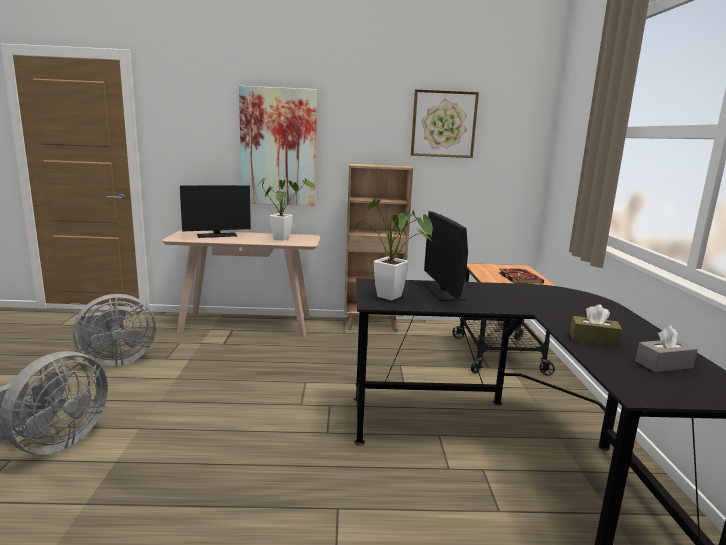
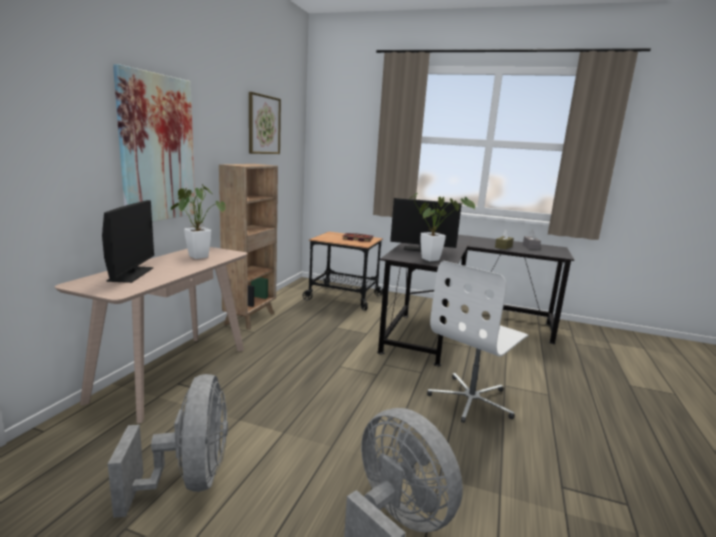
camera: 70 degrees left, 0 degrees up
none -> white office chair [427,261,528,423]

